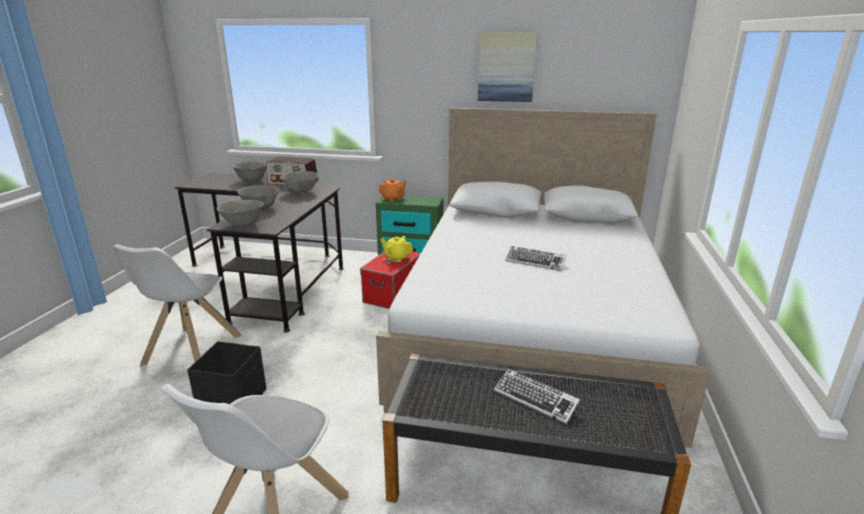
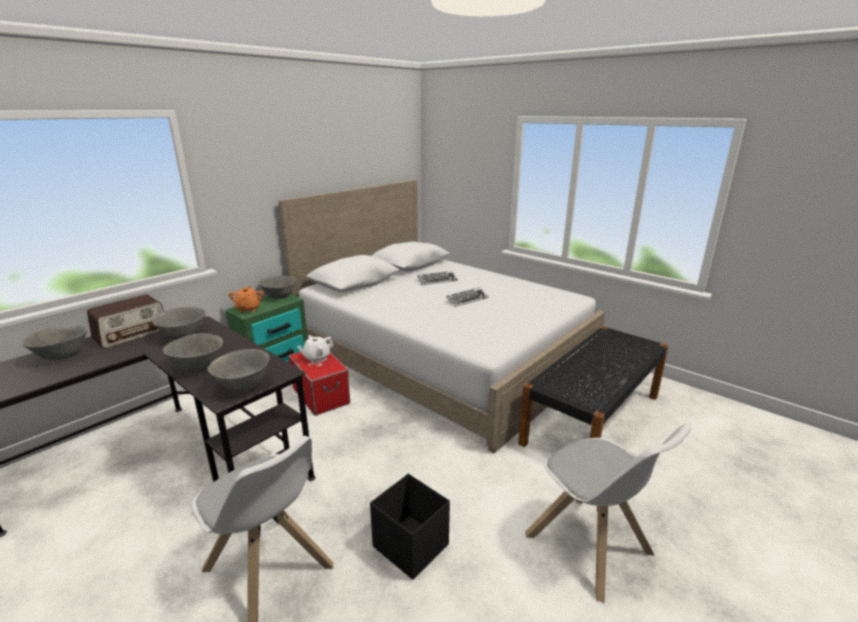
camera: 60 degrees left, 0 degrees up
yellow teapot [380,236,413,262] -> white teapot [297,335,334,363]
picture [478,33,537,102] -> none
keyboard [494,369,580,424] -> keyboard moved to [417,271,458,285]
none -> grey bowl [259,276,296,299]

